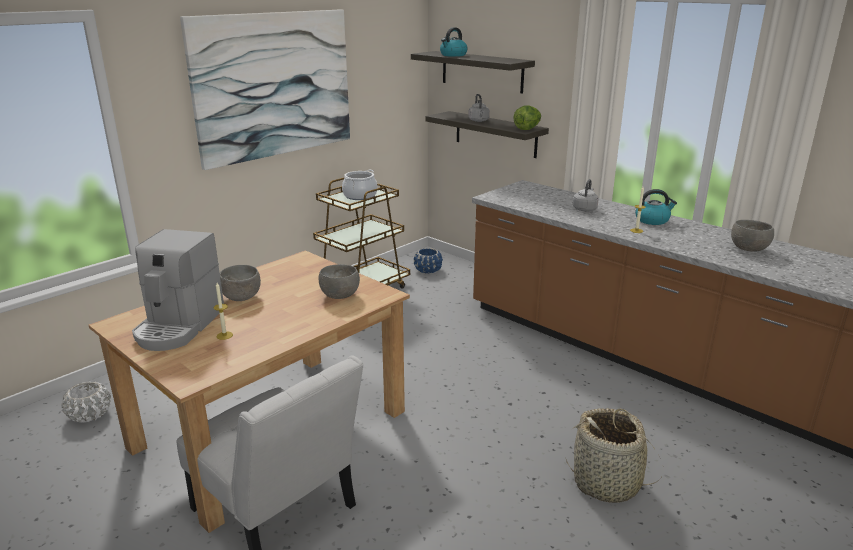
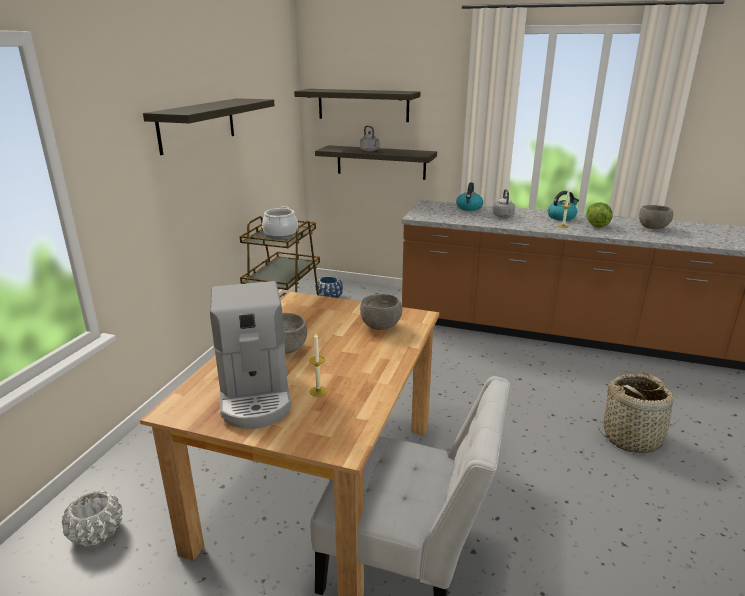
camera: 25 degrees left, 0 degrees up
picture [180,10,350,170] -> shelf [143,98,275,155]
kettle [440,27,468,57] -> kettle moved to [456,182,483,211]
lettuce [514,105,541,130] -> lettuce moved to [587,202,613,228]

